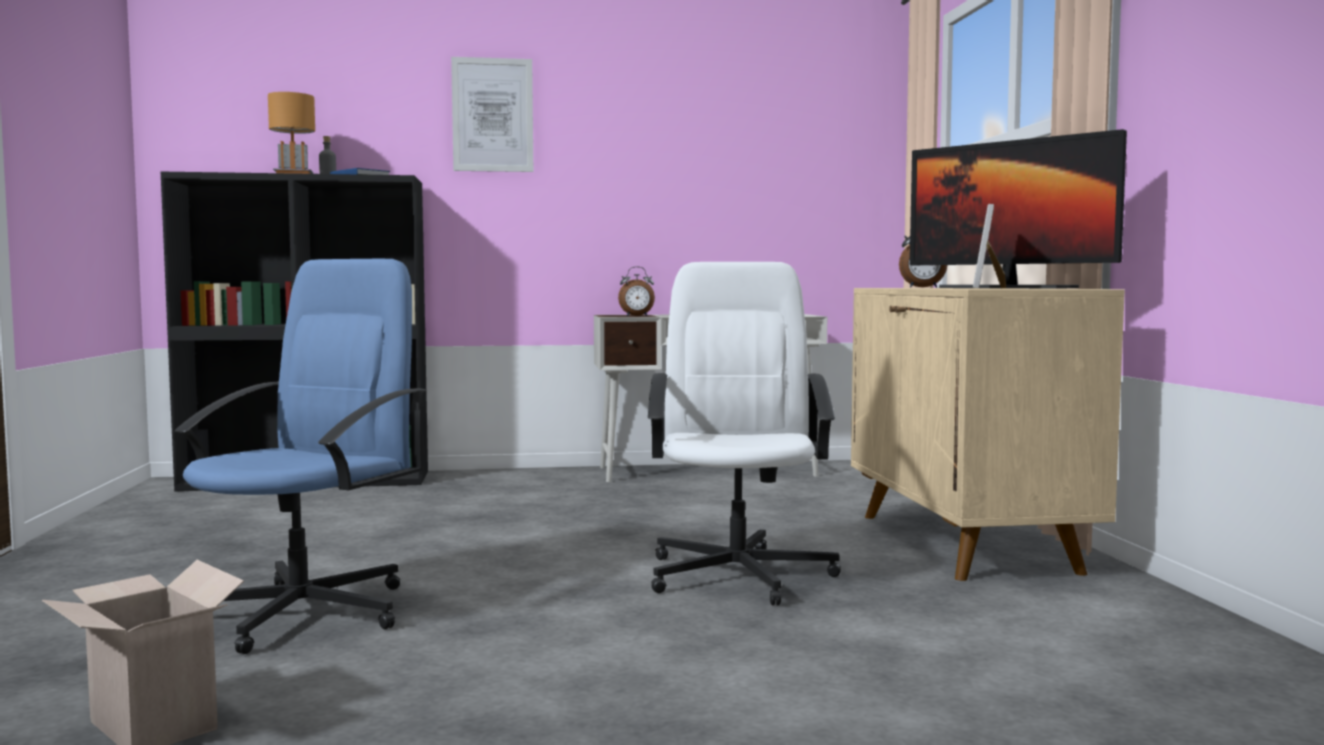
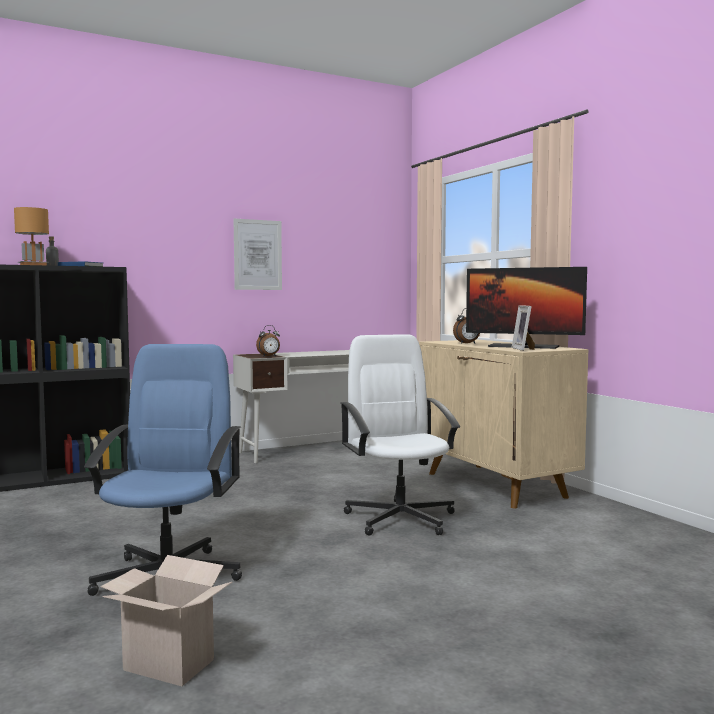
camera: 20 degrees left, 0 degrees up
picture [451,57,533,172] -> picture moved to [234,219,282,290]

